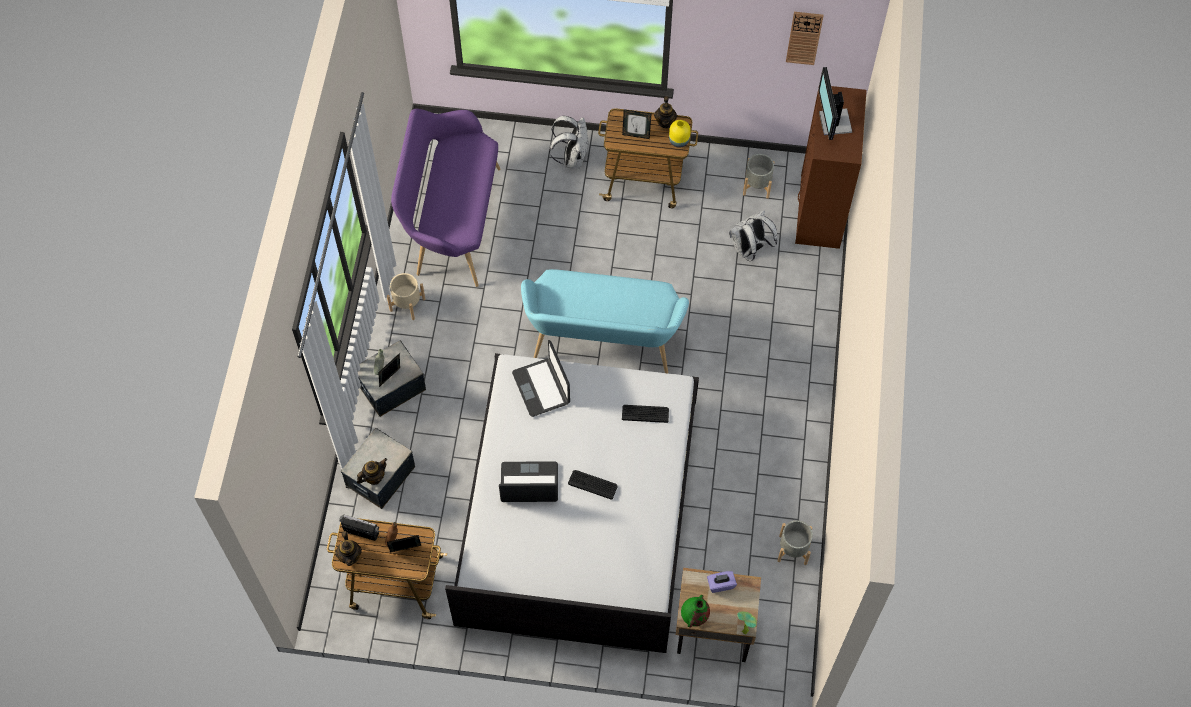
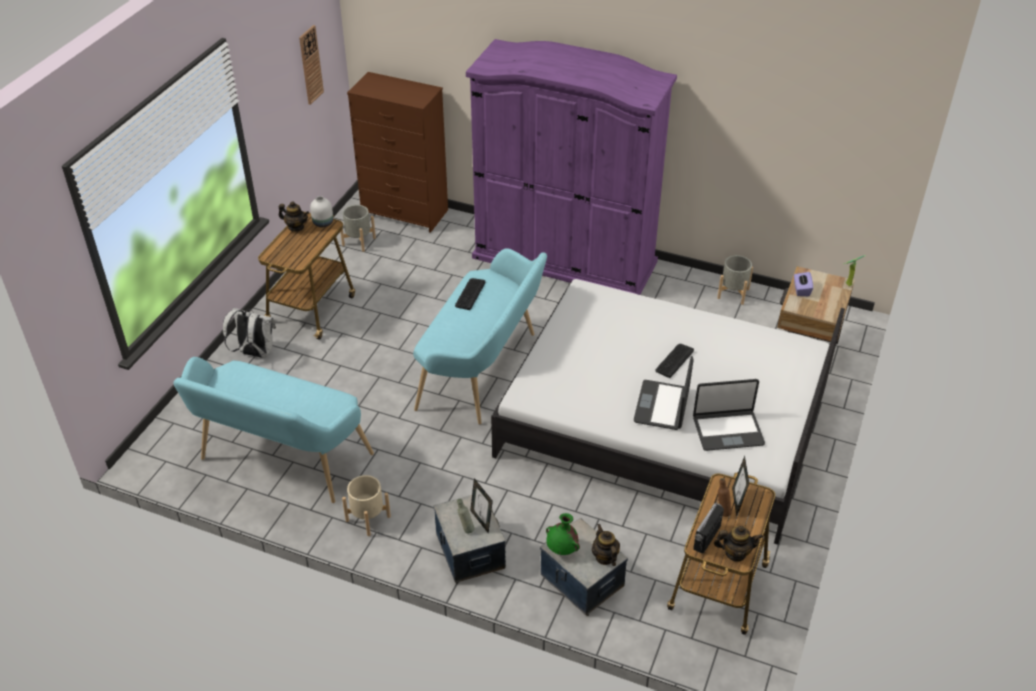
camera: 75 degrees left, 20 degrees down
purple bench [391,109,501,287] -> turquoise bench [173,357,374,503]
laptop [512,340,570,417] -> laptop moved to [693,379,765,451]
picture frame [622,109,651,139] -> none
keyboard [622,405,669,423] -> keyboard moved to [455,278,485,310]
yellow vase [669,120,691,148] -> white vase [310,196,333,227]
green vase [681,595,710,628] -> green vase moved to [546,513,580,555]
white backpack [729,210,777,261] -> none
monitor [818,67,852,140] -> none
none -> purple wardrobe [466,39,677,295]

